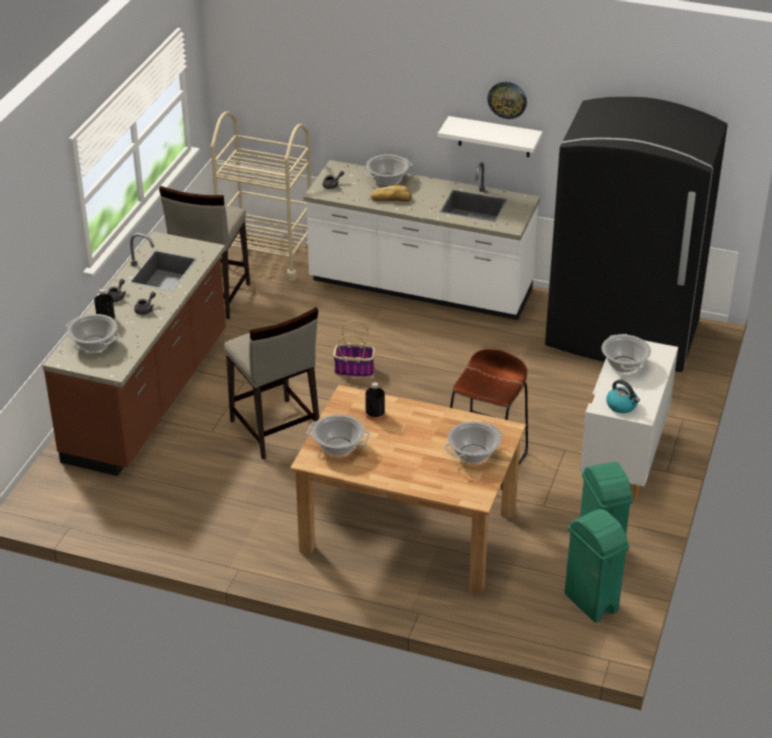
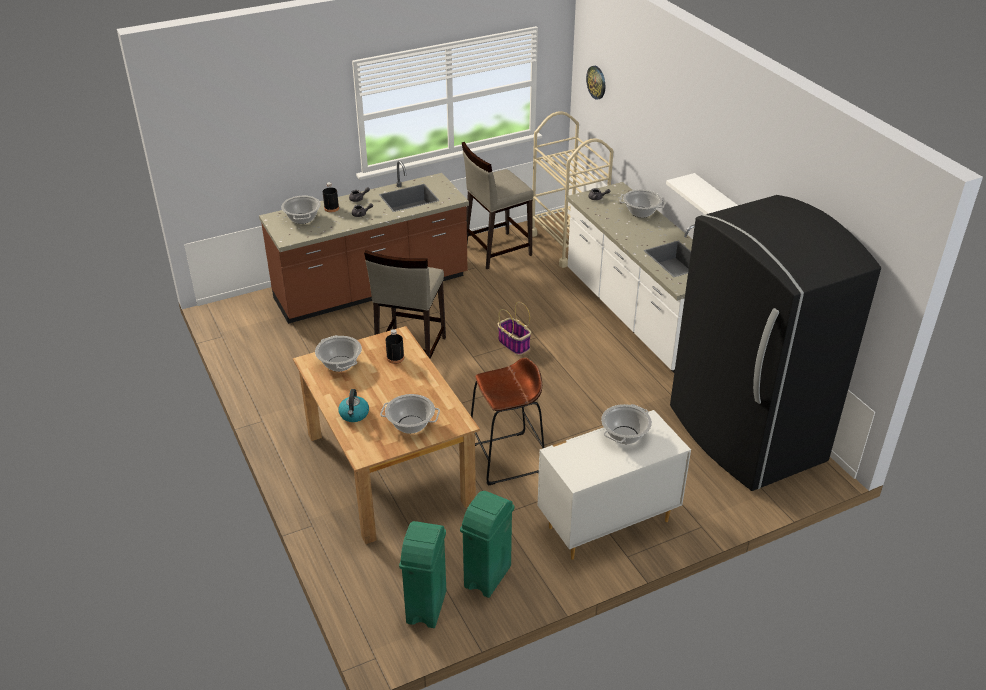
camera: 45 degrees right, 0 degrees up
bread [371,185,412,202] -> none
wall clock [487,82,527,119] -> wall clock moved to [586,66,605,100]
kettle [606,380,640,413] -> kettle moved to [338,389,369,422]

